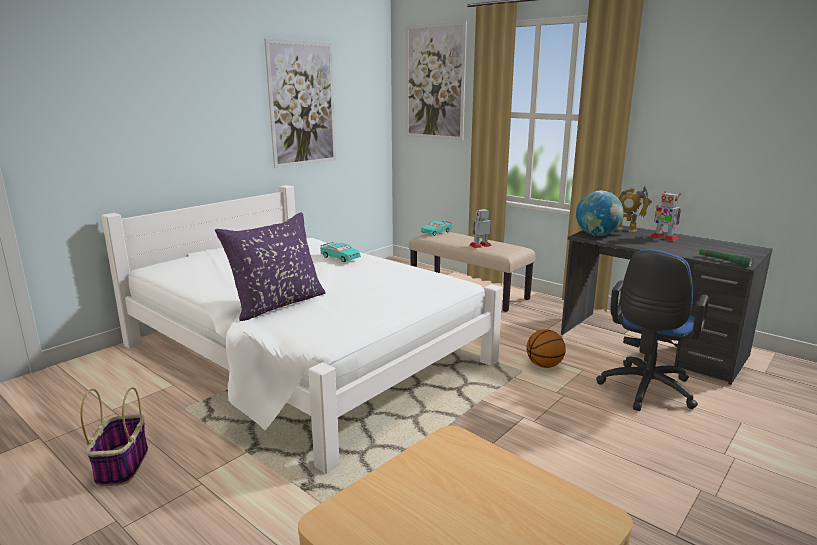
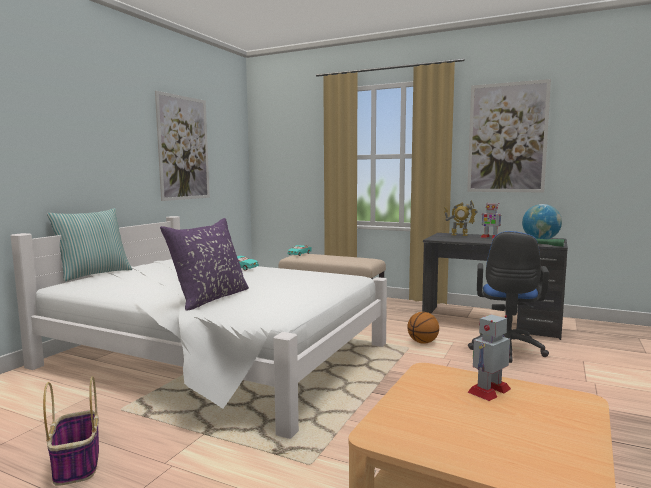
camera: 15 degrees left, 10 degrees down
picture [406,21,467,140] -> picture moved to [467,79,551,192]
toy robot [470,209,492,248] -> toy robot moved to [467,315,511,401]
globe [576,191,624,236] -> globe moved to [522,204,562,239]
none -> pillow [47,208,132,282]

